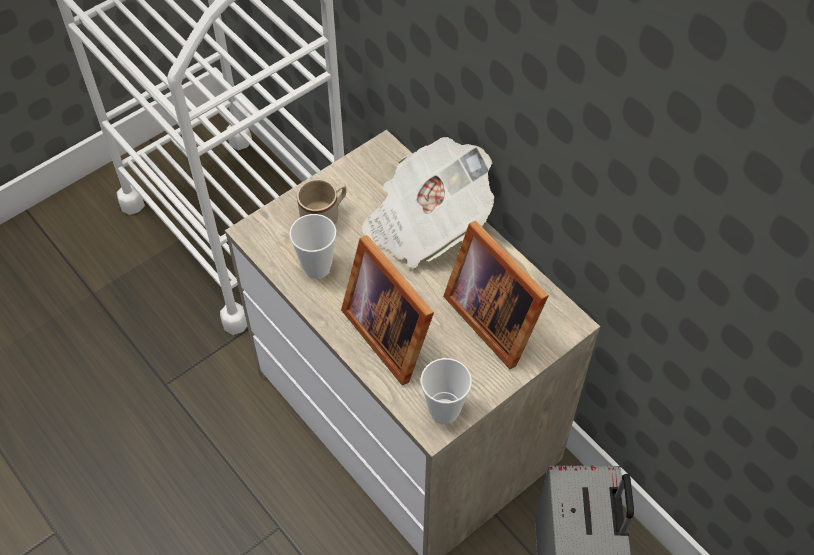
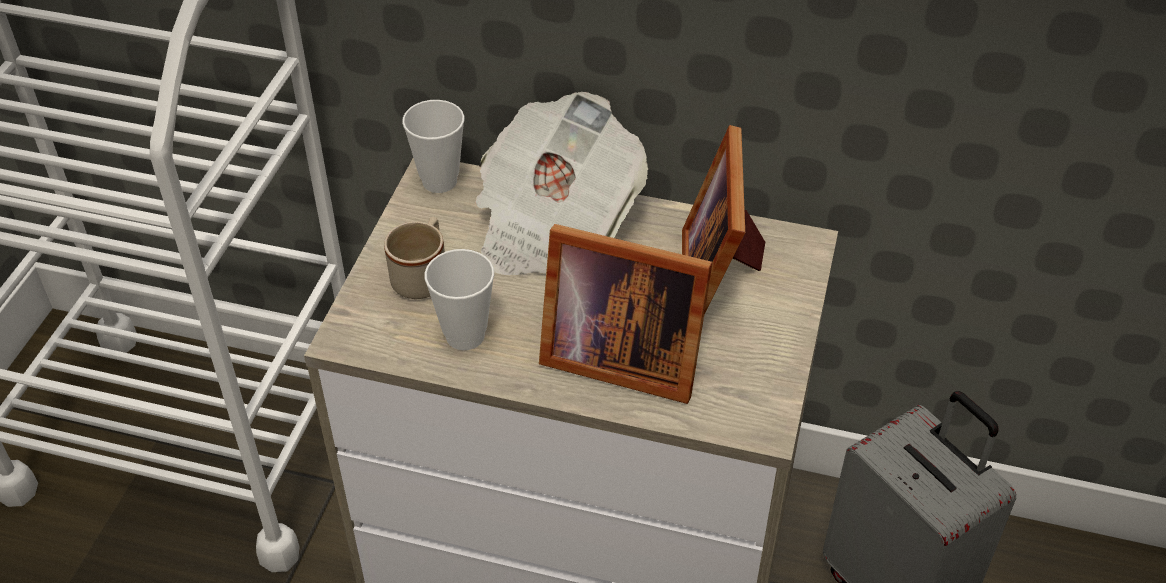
camera: 35 degrees left, 10 degrees down
cup [421,358,472,424] -> cup moved to [402,100,465,193]
picture frame [443,221,549,369] -> picture frame turned 75 degrees clockwise [682,125,765,315]

